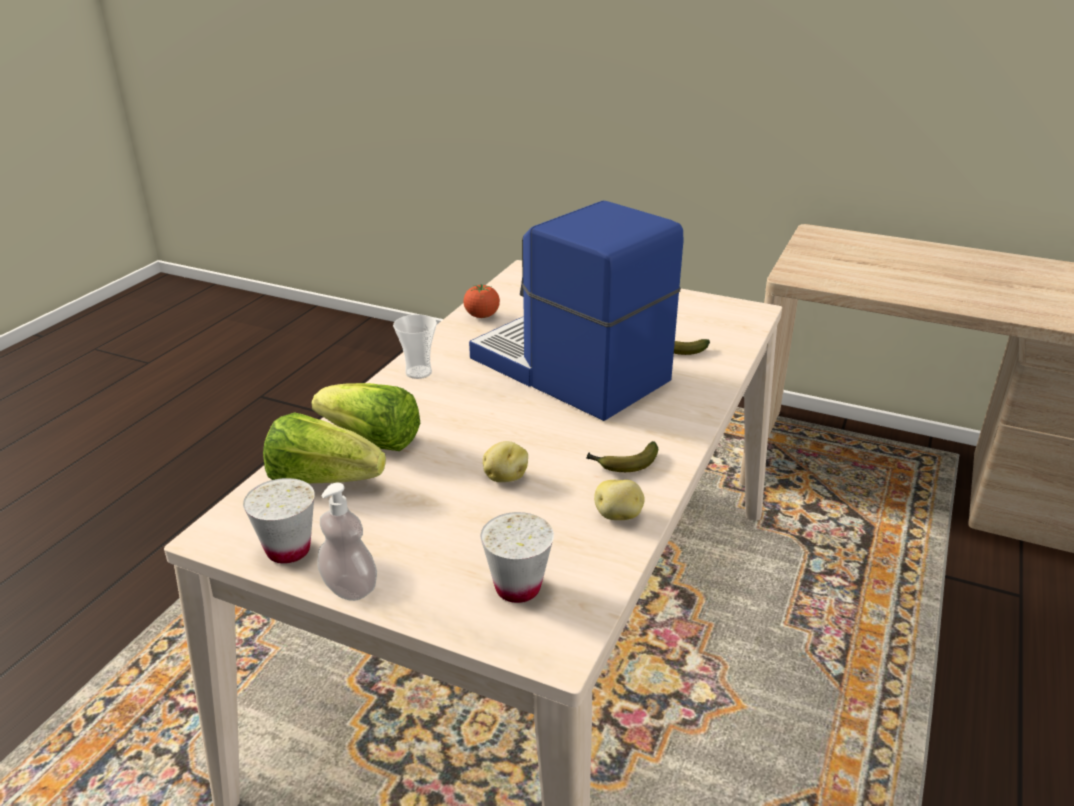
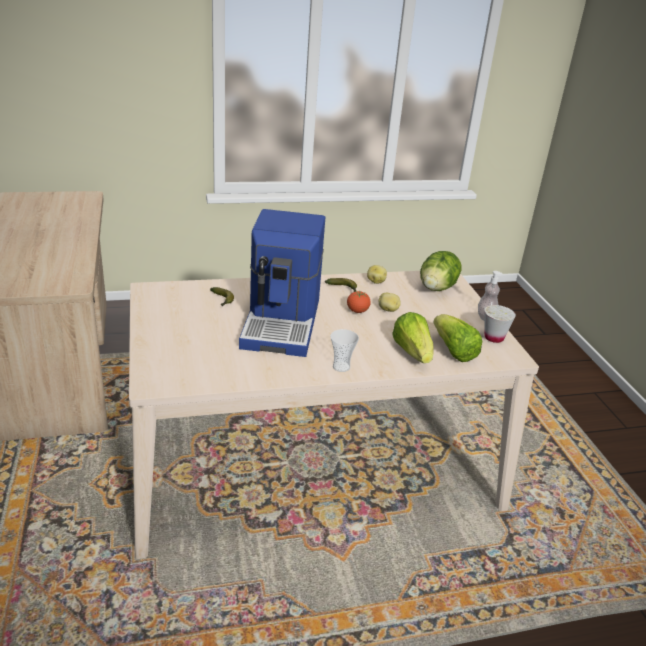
camera: 130 degrees left, 0 degrees up
tomato [463,284,500,318] -> tomato moved to [347,291,371,313]
white cup [481,512,554,603] -> lettuce [420,251,462,291]

